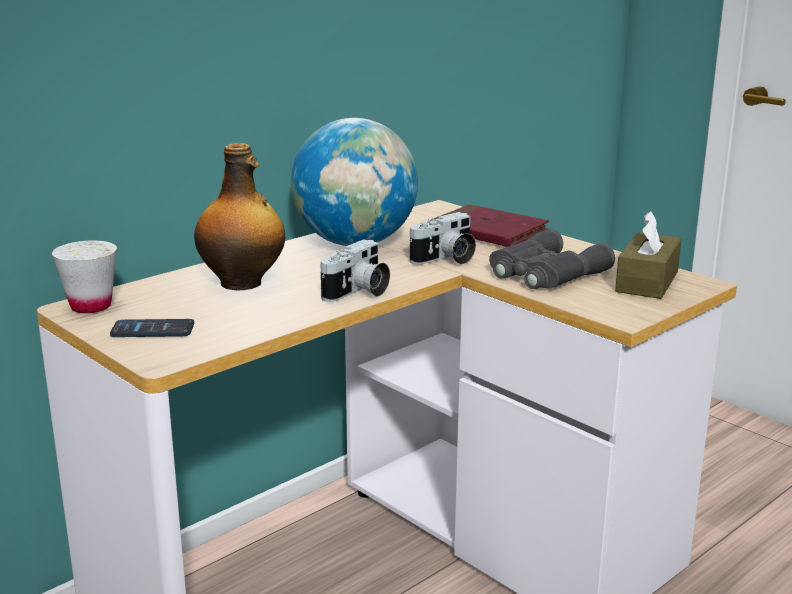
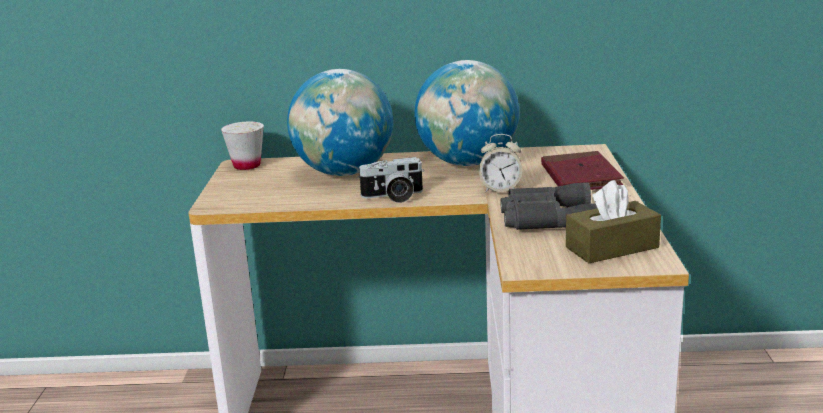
camera: 45 degrees right, 0 degrees up
phone [110,319,194,337] -> none
bottle [194,143,285,290] -> globe [287,69,393,176]
camera [409,212,476,265] -> alarm clock [479,134,522,192]

